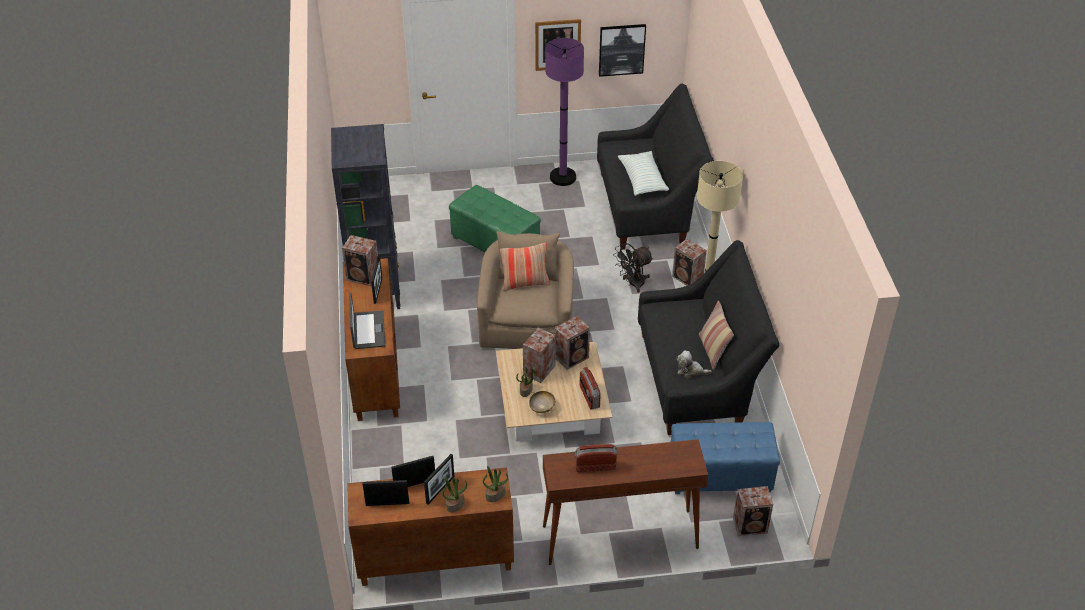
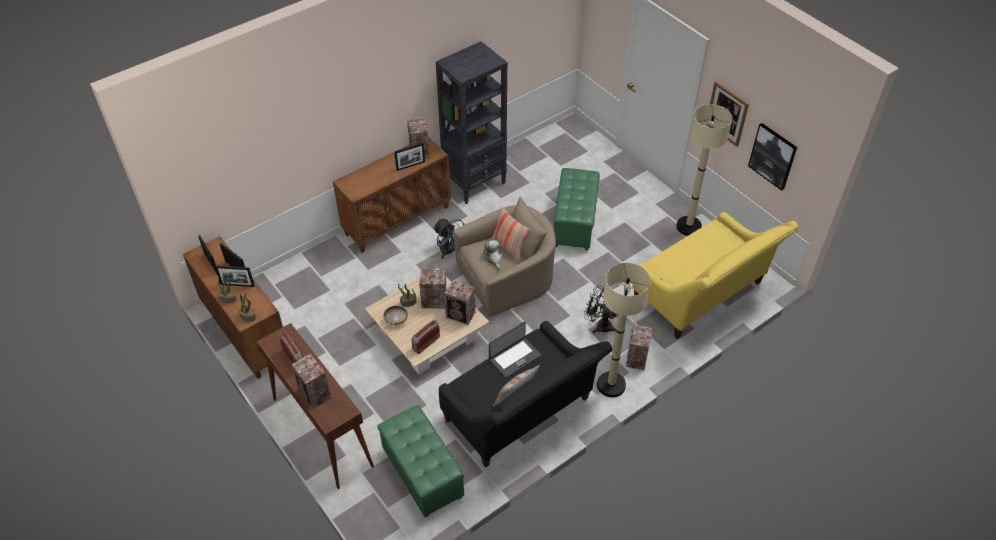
camera: 60 degrees right, 5 degrees up
laptop [349,292,385,349] -> laptop moved to [489,321,541,378]
purple floor lamp [545,38,584,186] -> beige floor lamp [676,104,732,236]
black sofa [597,84,714,250] -> yellow sofa [632,212,799,339]
pillow [618,151,669,196] -> none
blue ottoman [671,422,780,494] -> green ottoman [377,405,464,518]
plush toy [677,351,712,378] -> plush toy moved to [483,240,502,270]
speaker [733,486,773,536] -> speaker moved to [291,354,331,409]
none -> blue fan [433,219,464,259]

